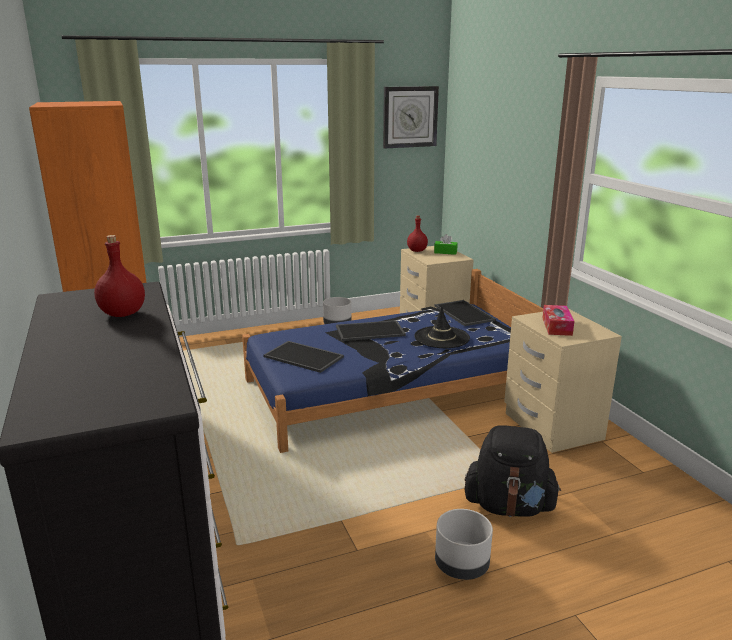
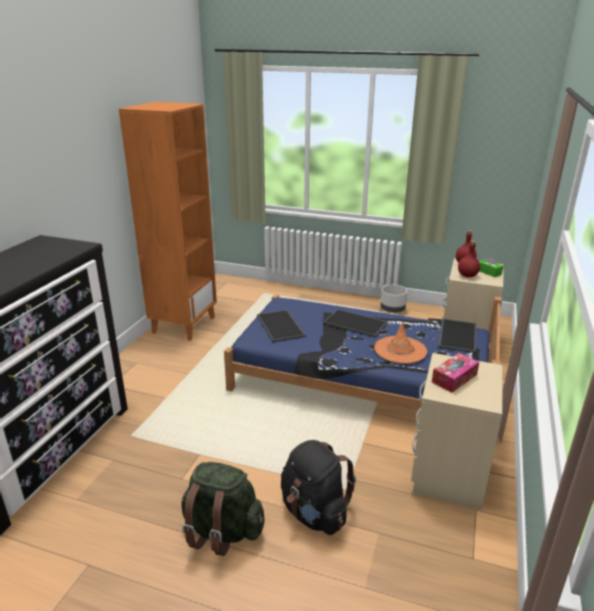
camera: 40 degrees right, 5 degrees up
red bottle [94,235,145,317] -> red bottle moved to [458,241,480,277]
wall clock [383,86,439,148] -> none
black hat [414,306,470,348] -> orange hat [374,322,427,364]
grey planter [435,509,493,580] -> green backpack [181,462,265,556]

